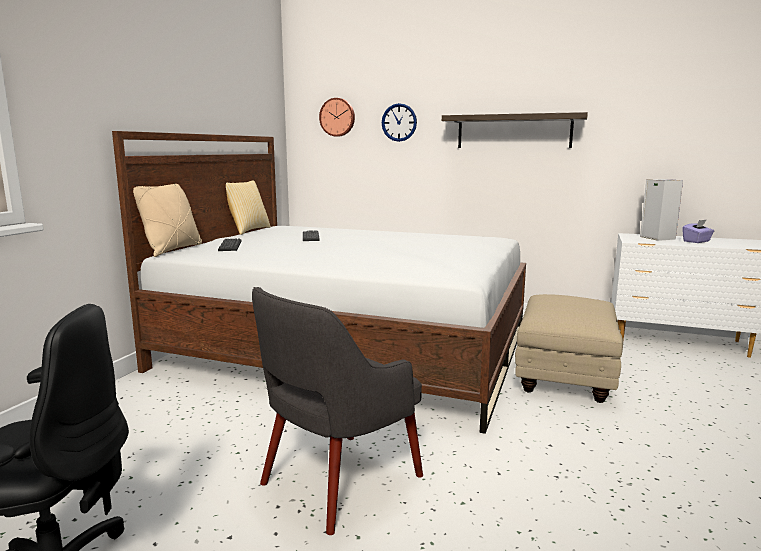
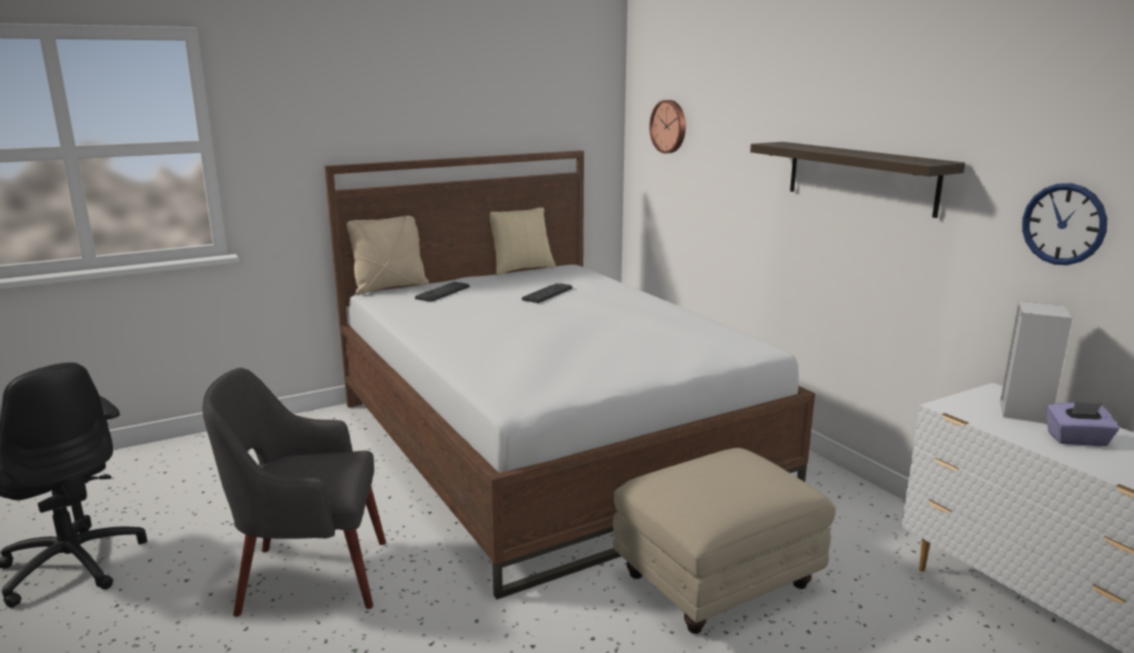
camera: 40 degrees right, 5 degrees up
wall clock [382,103,417,142] -> wall clock moved to [1022,183,1107,265]

